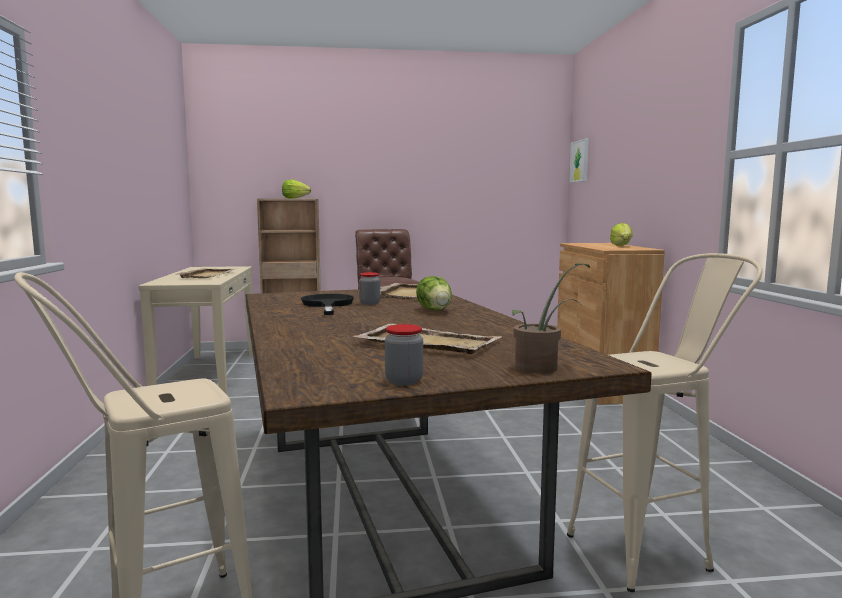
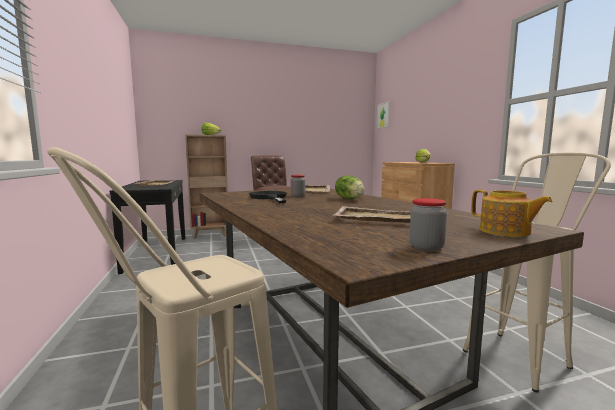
camera: 10 degrees left, 0 degrees up
beige console table [139,266,253,395] -> black console table [110,180,185,274]
potted plant [512,263,590,374] -> teapot [471,190,553,237]

